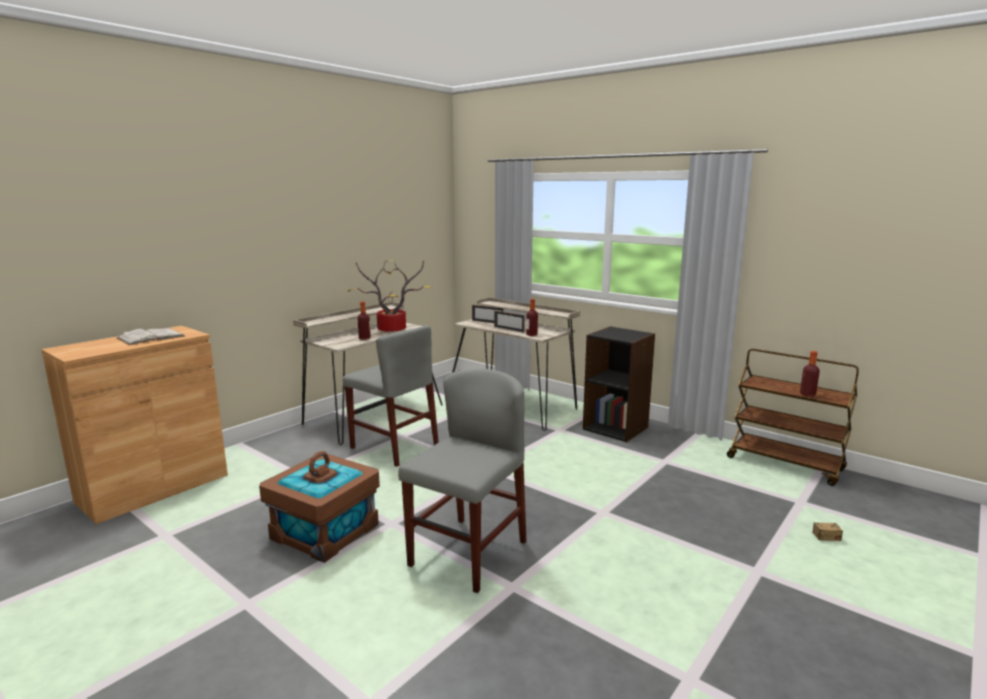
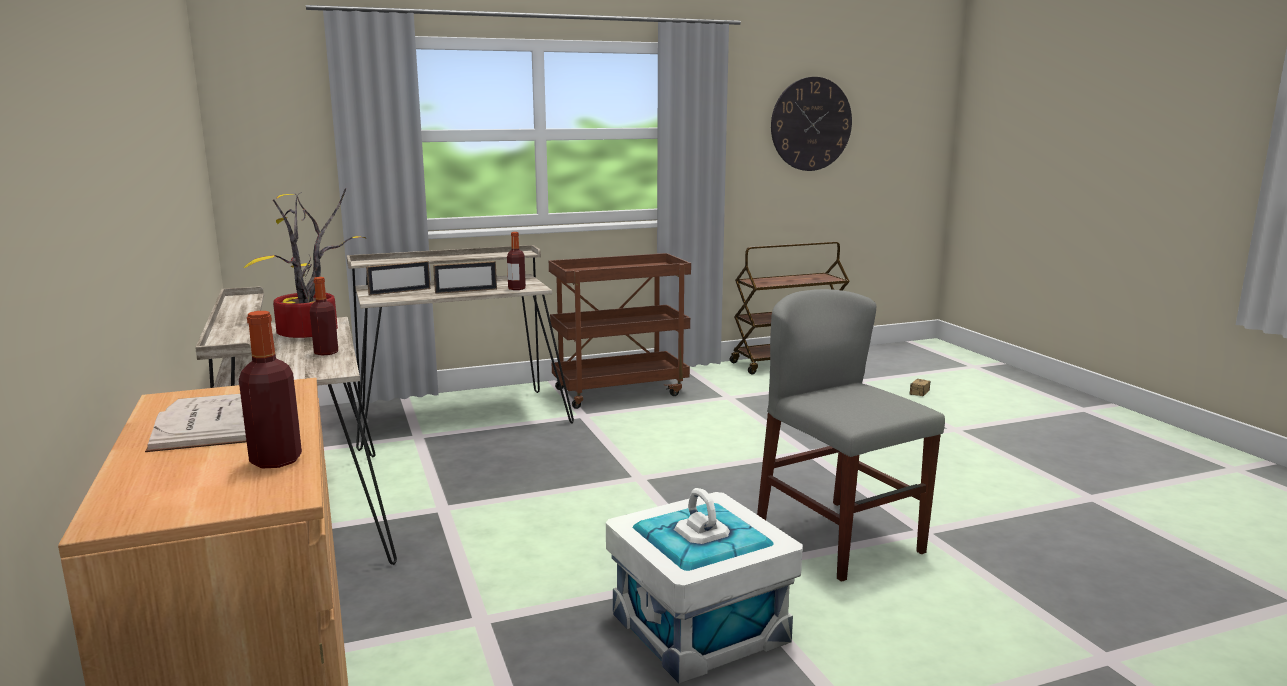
camera: 60 degrees left, 0 degrees up
brown storage box [259,451,380,563] -> white storage box [606,488,803,684]
grey chair [343,325,439,467] -> none
black bookcase [583,326,655,442] -> brown cart [549,253,691,409]
bottle [800,351,820,397] -> bottle moved to [239,311,302,468]
none -> wall clock [771,77,852,171]

